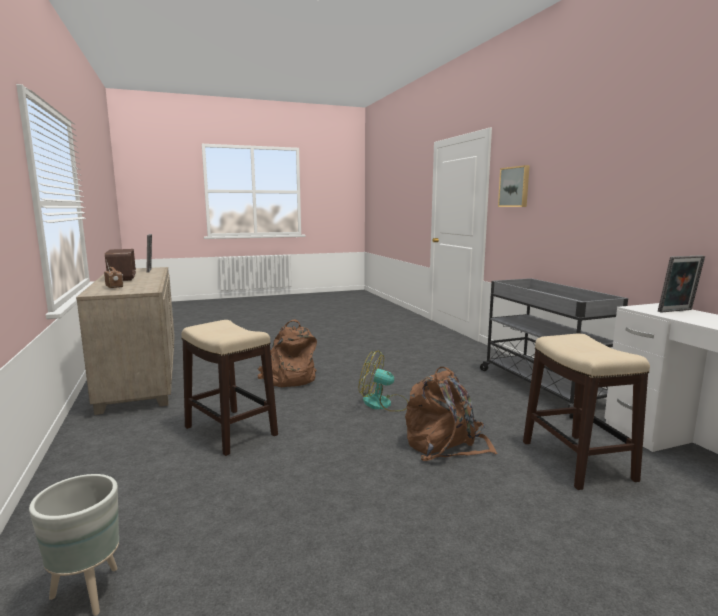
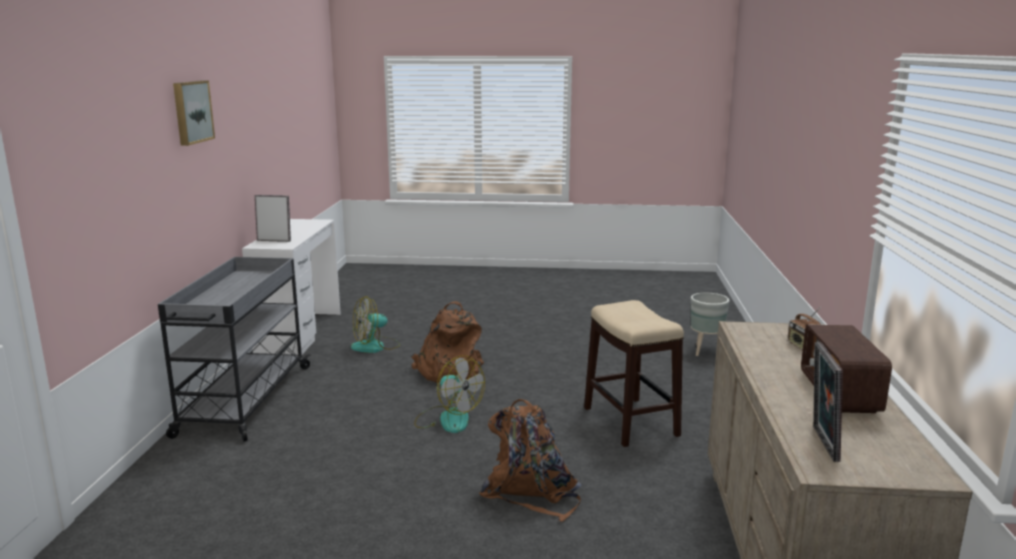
camera: 155 degrees left, 5 degrees up
picture [498,165,530,207] -> picture moved to [173,80,215,146]
stool [523,333,650,490] -> fan [351,296,400,353]

